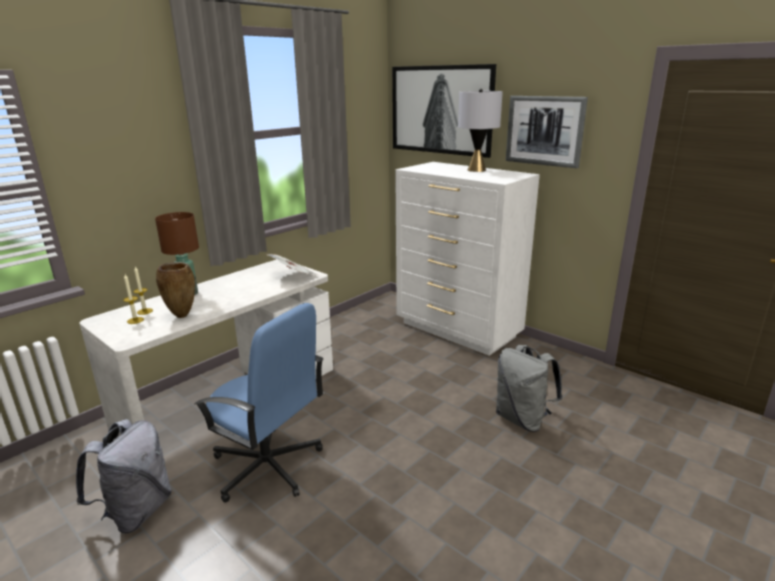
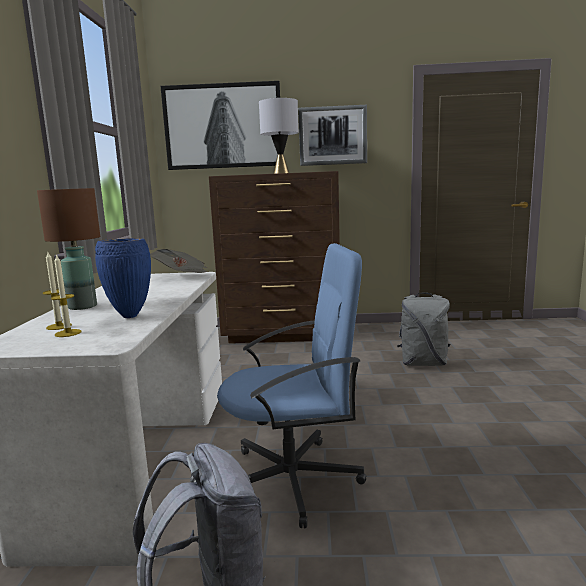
camera: 40 degrees left, 10 degrees down
brown vase [156,262,195,318] -> blue vase [95,238,151,318]
white dresser [395,162,540,356] -> brown dresser [209,171,340,343]

